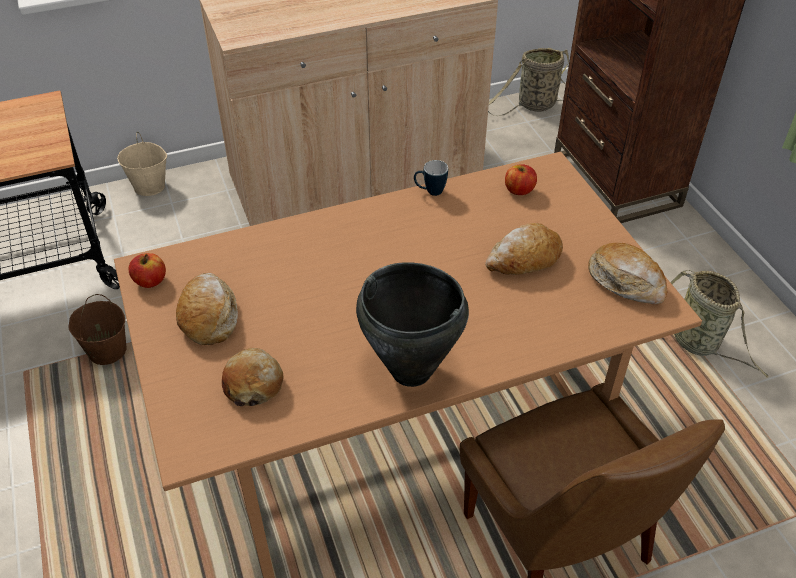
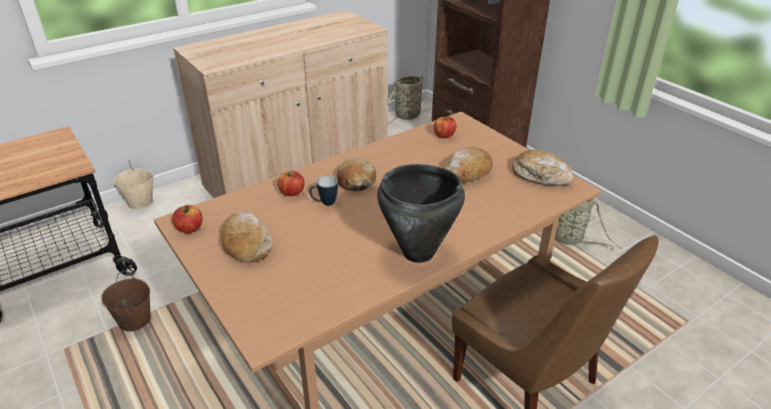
camera: 15 degrees left, 10 degrees down
bread [222,348,283,407] -> bread moved to [337,158,376,191]
mug [414,160,448,196] -> mug moved to [310,175,338,205]
none -> apple [278,171,305,196]

